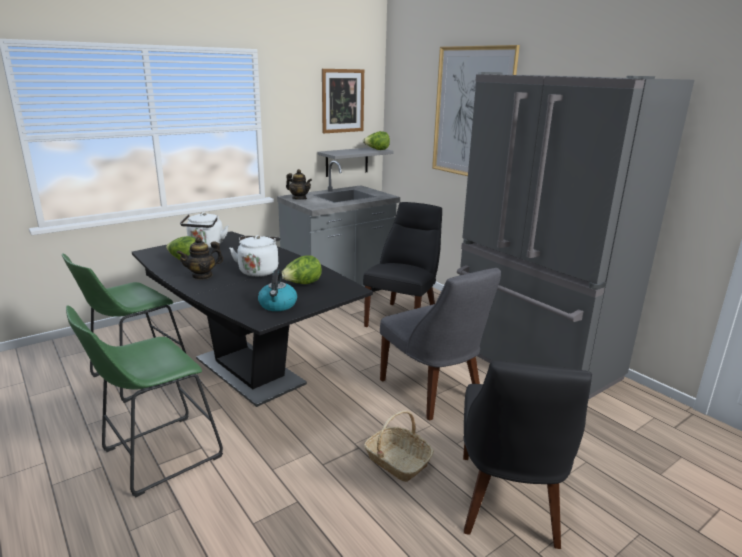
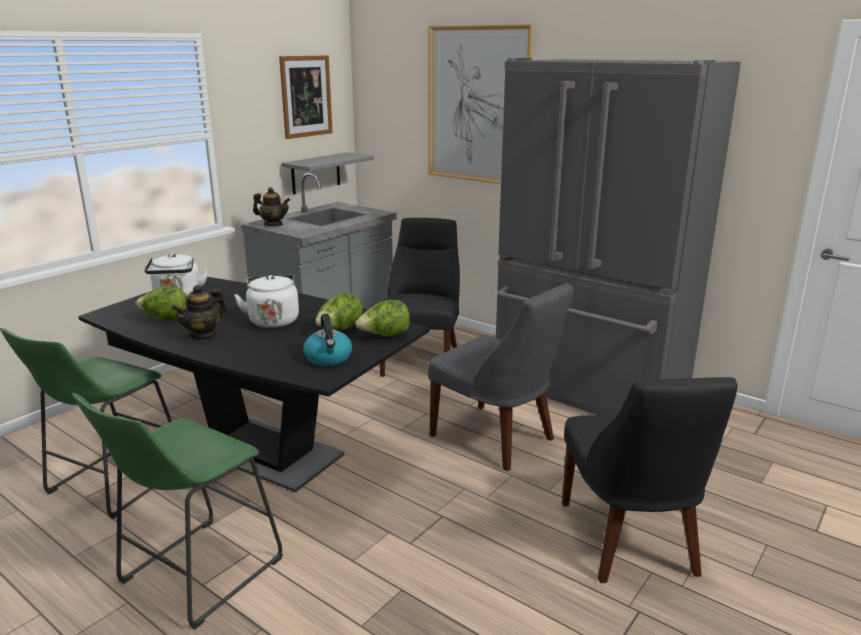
camera: 15 degrees left, 0 degrees up
lettuce [363,131,390,150] -> lettuce moved to [355,300,410,337]
basket [364,411,434,482] -> none

